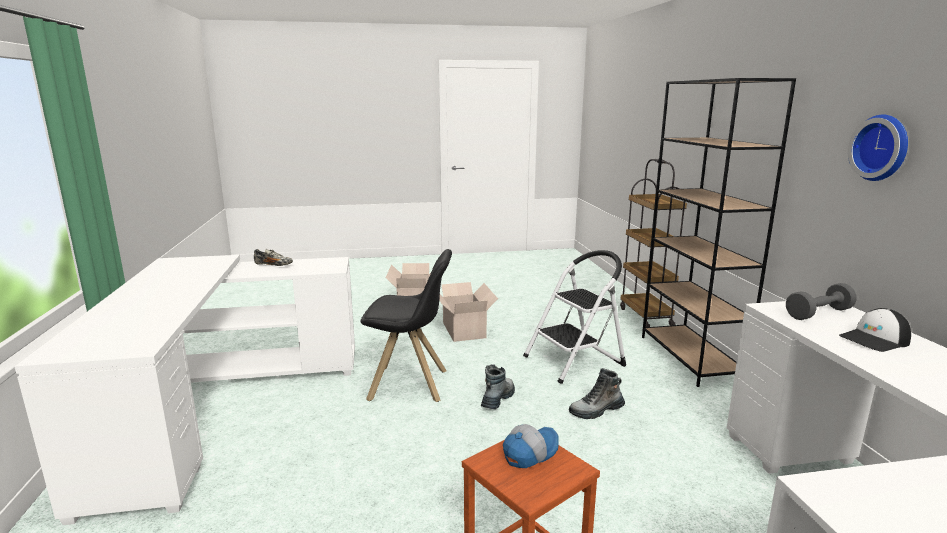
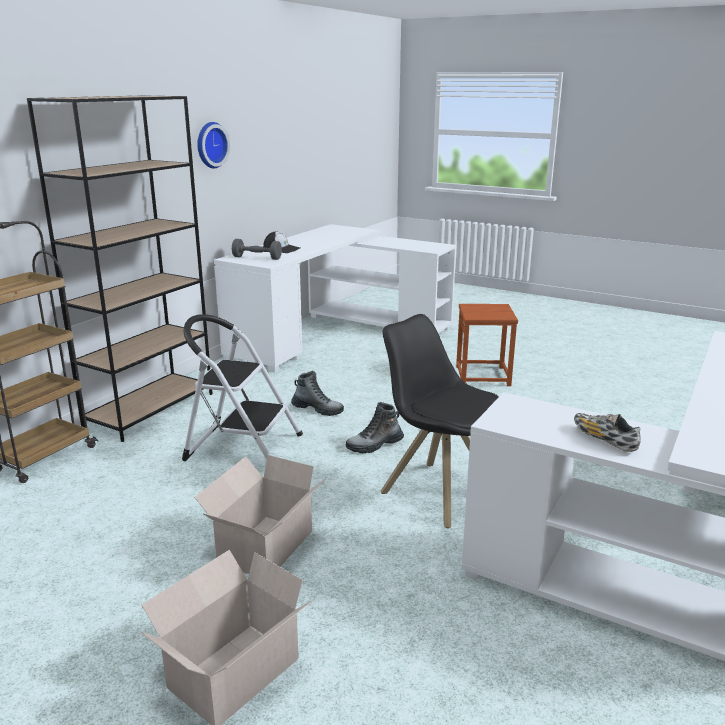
camera: 140 degrees left, 5 degrees up
cap [503,424,559,468] -> none

